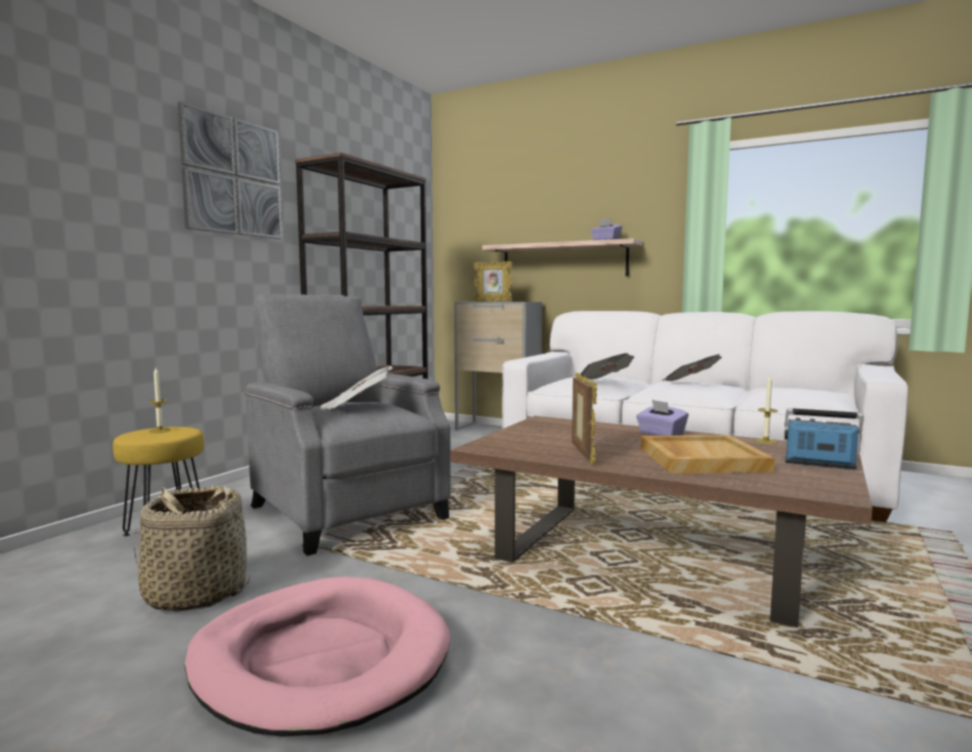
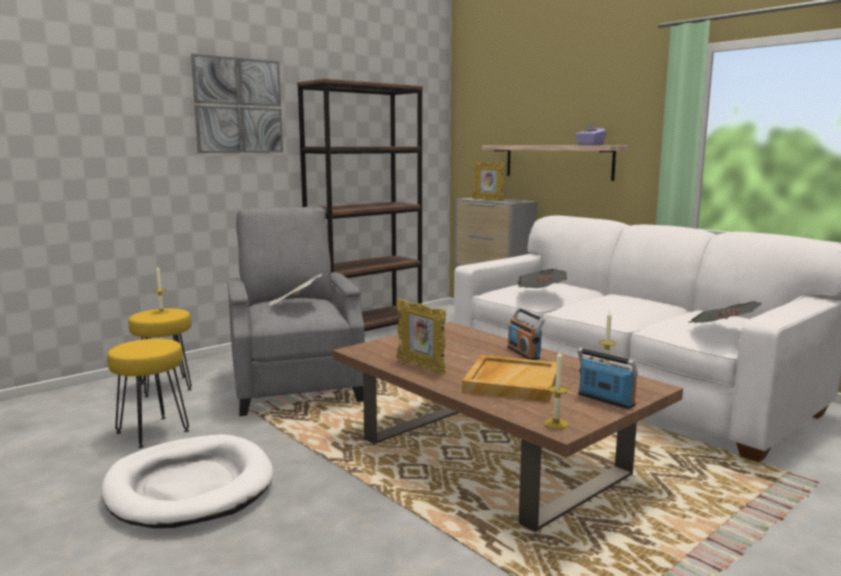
camera: 20 degrees right, 5 degrees up
basket [134,486,250,612] -> yellow stool [107,339,189,448]
pink dog bed [184,577,450,737] -> white dog bed [102,434,274,528]
picture frame [572,373,597,465] -> picture frame turned 120 degrees clockwise [396,299,446,374]
purple tissue box [636,400,689,436] -> radio [507,308,545,360]
newspaper [663,354,722,381] -> newspaper moved to [688,301,762,323]
none -> candle [544,351,568,429]

